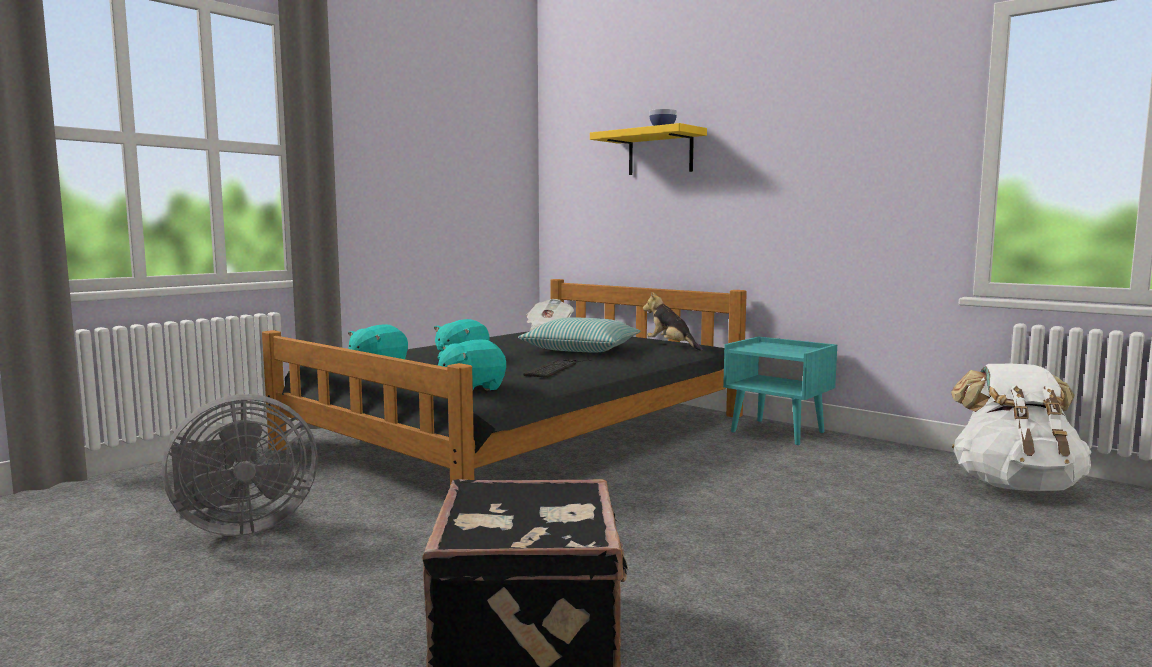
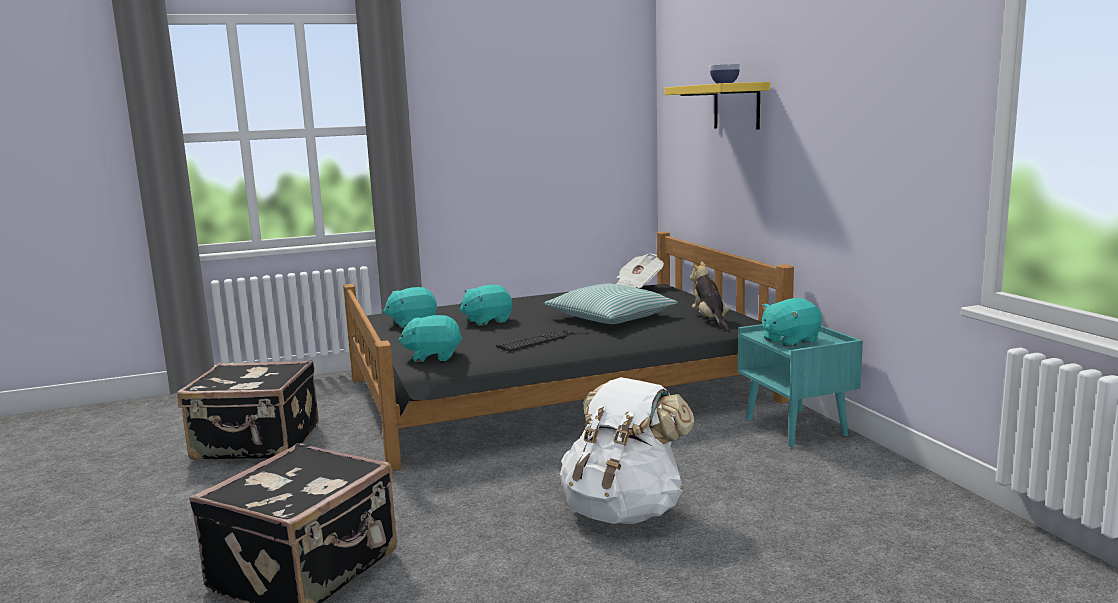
camera: 30 degrees right, 5 degrees up
grey fan [162,394,318,536] -> black suitcase [177,360,319,460]
white backpack [951,364,1091,491] -> white backpack moved to [560,377,694,524]
none -> turquoise plush toy [762,298,822,347]

